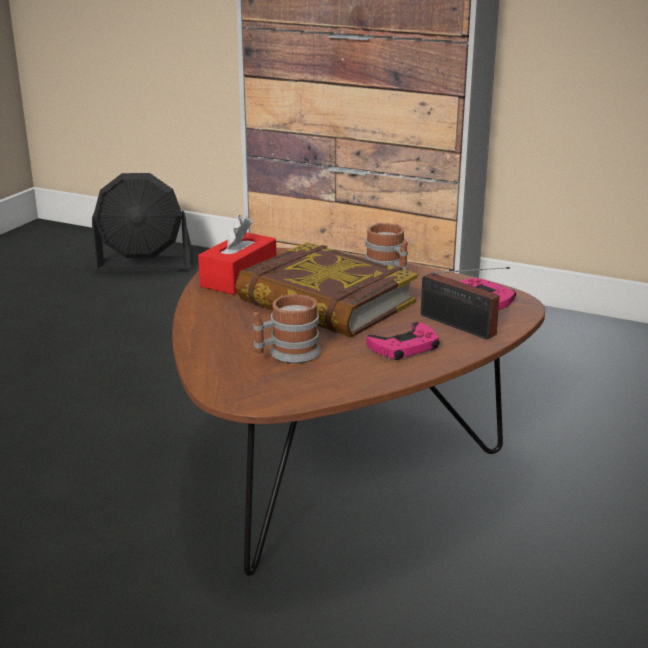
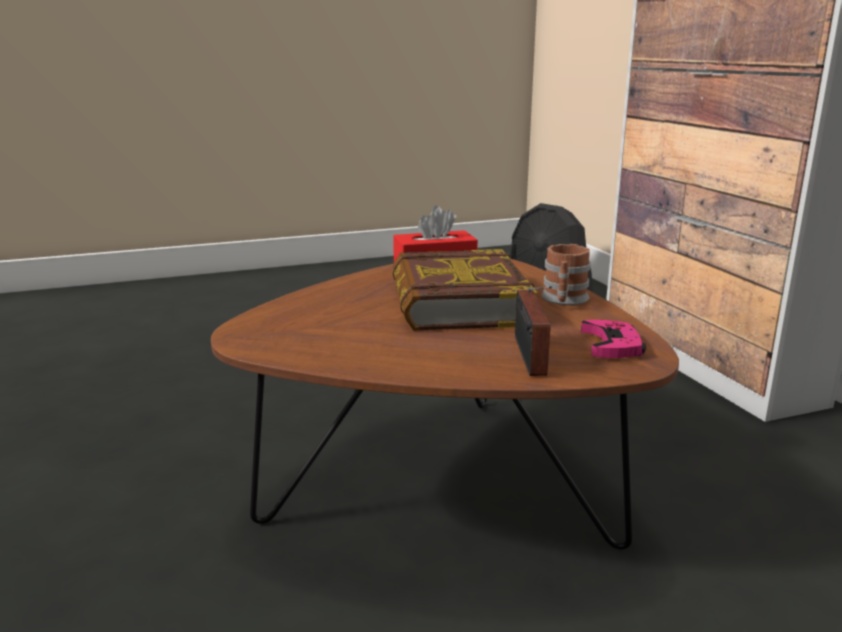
camera: 45 degrees right, 5 degrees down
mug [253,294,321,363] -> none
pink game controller [367,322,440,360] -> none

